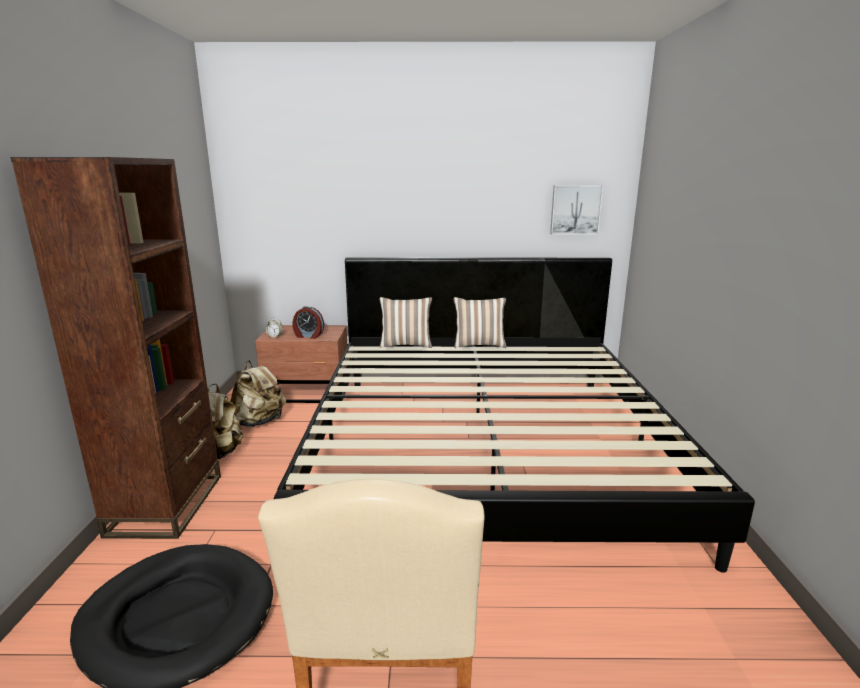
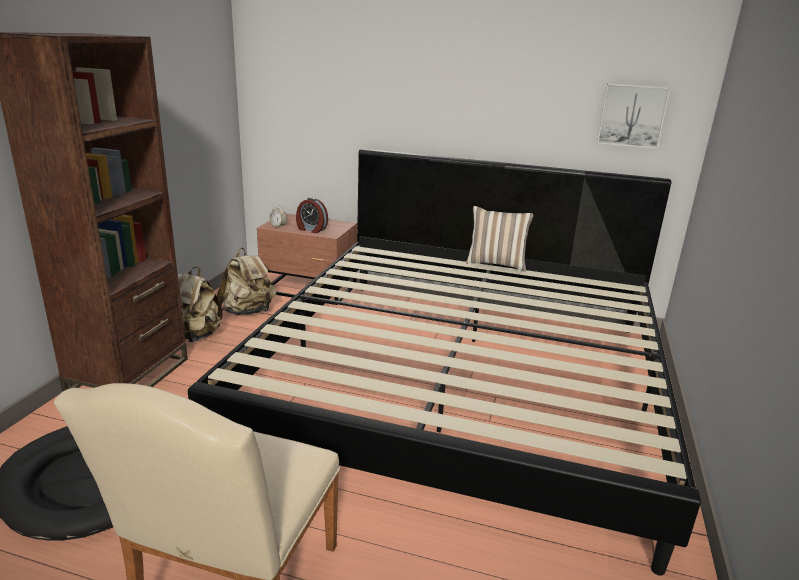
camera: 15 degrees right, 5 degrees up
pillow [380,297,432,348] -> none

